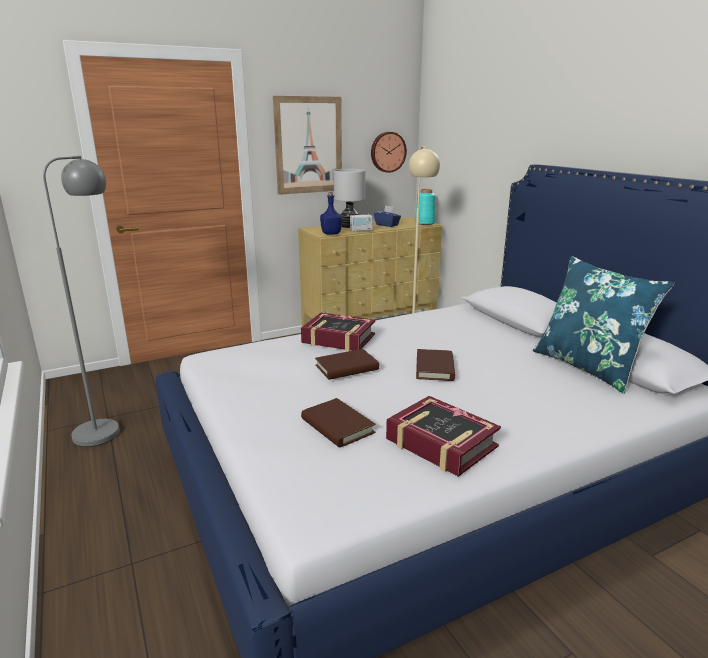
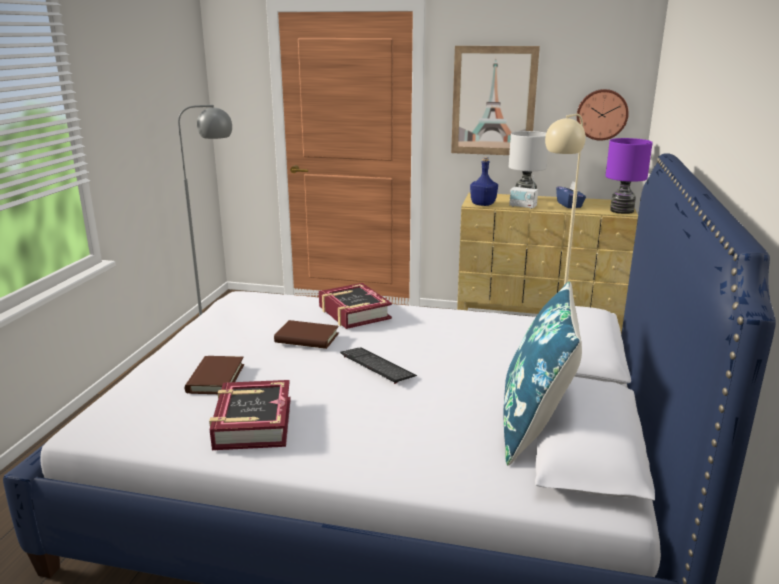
camera: 40 degrees right, 0 degrees up
turquoise vase [415,189,435,225] -> purple table lamp [605,138,653,214]
brown book [416,349,455,381] -> keyboard [340,348,417,384]

